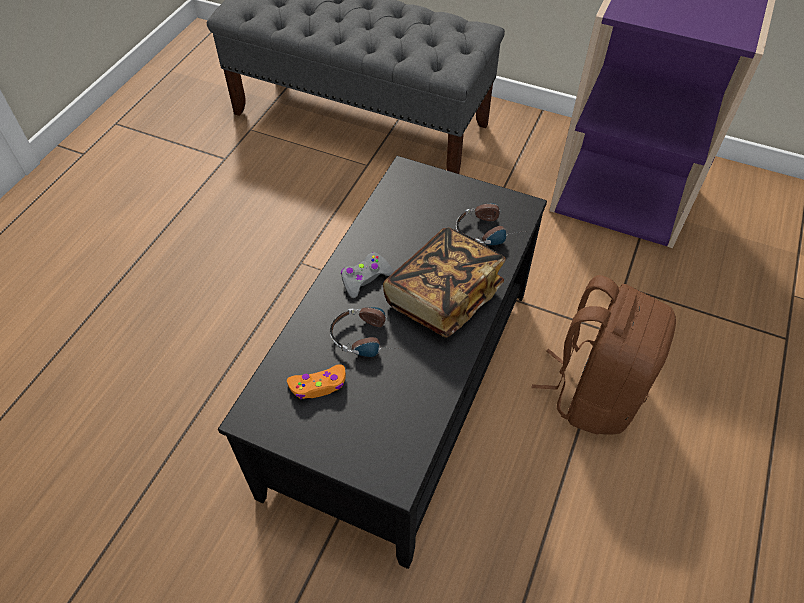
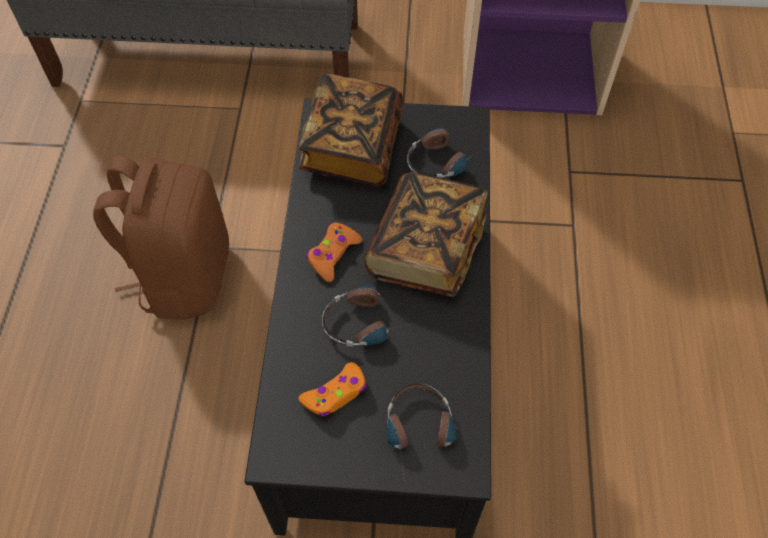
camera: 20 degrees left, 5 degrees up
grey game controller [341,252,394,298] -> orange game controller [306,223,362,282]
brown backpack [532,275,676,435] -> brown backpack moved to [93,156,229,319]
none -> book [299,74,403,188]
none -> headphones [387,383,456,476]

